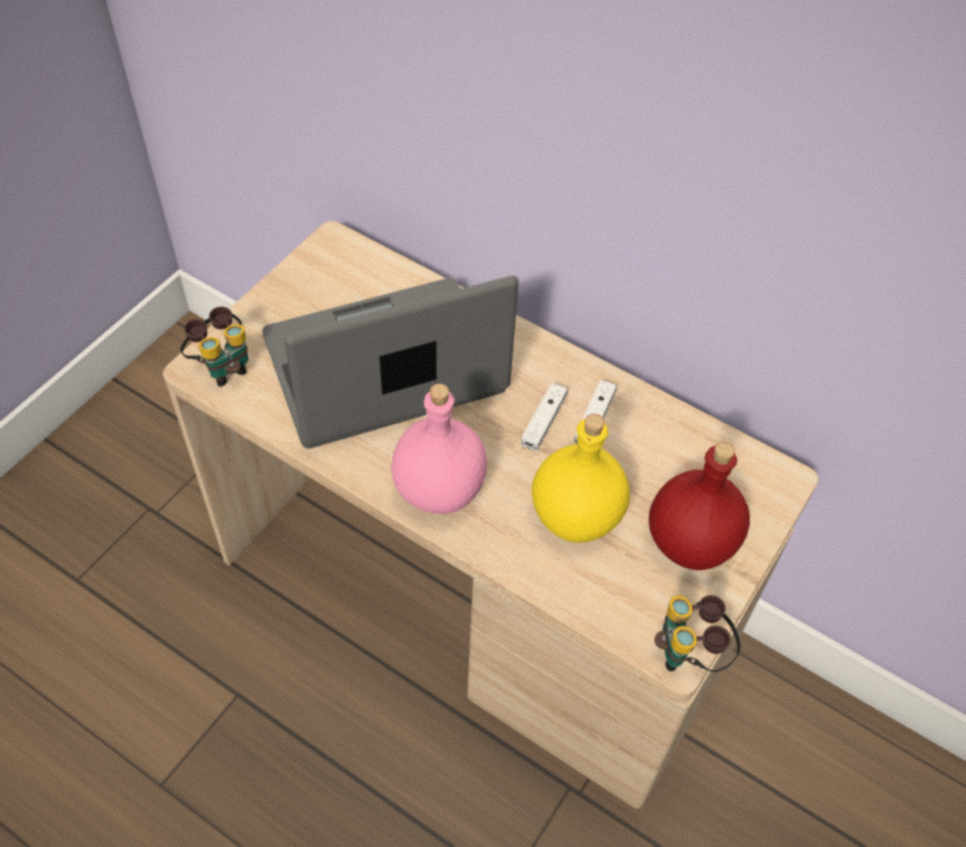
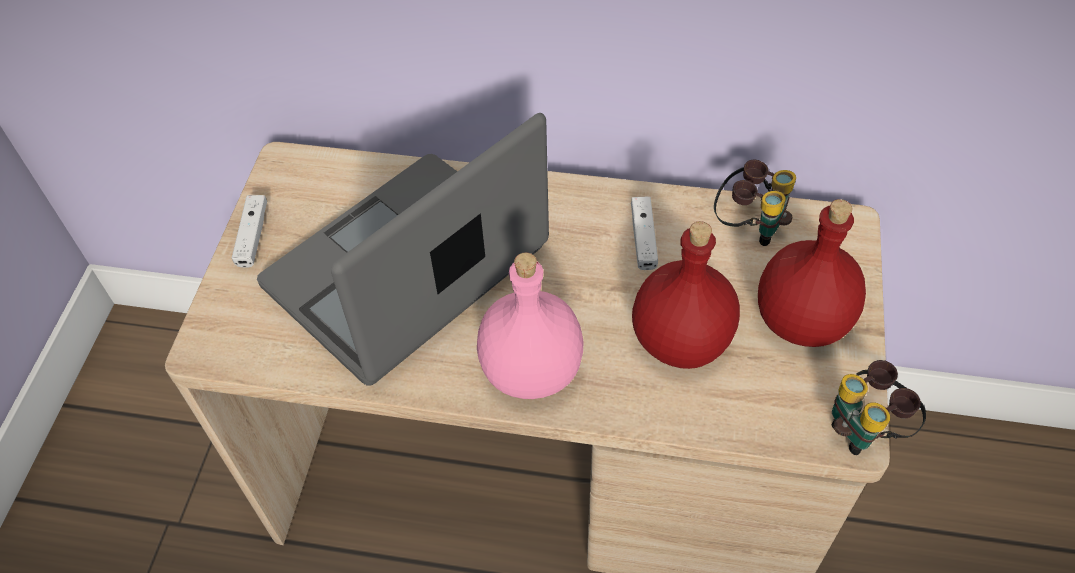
camera: 20 degrees left, 0 degrees up
binoculars [180,307,248,387] -> binoculars moved to [714,160,796,246]
white game controller [521,383,567,451] -> white game controller moved to [232,195,267,267]
yellow bottle [532,414,630,543] -> red bottle [632,221,740,369]

